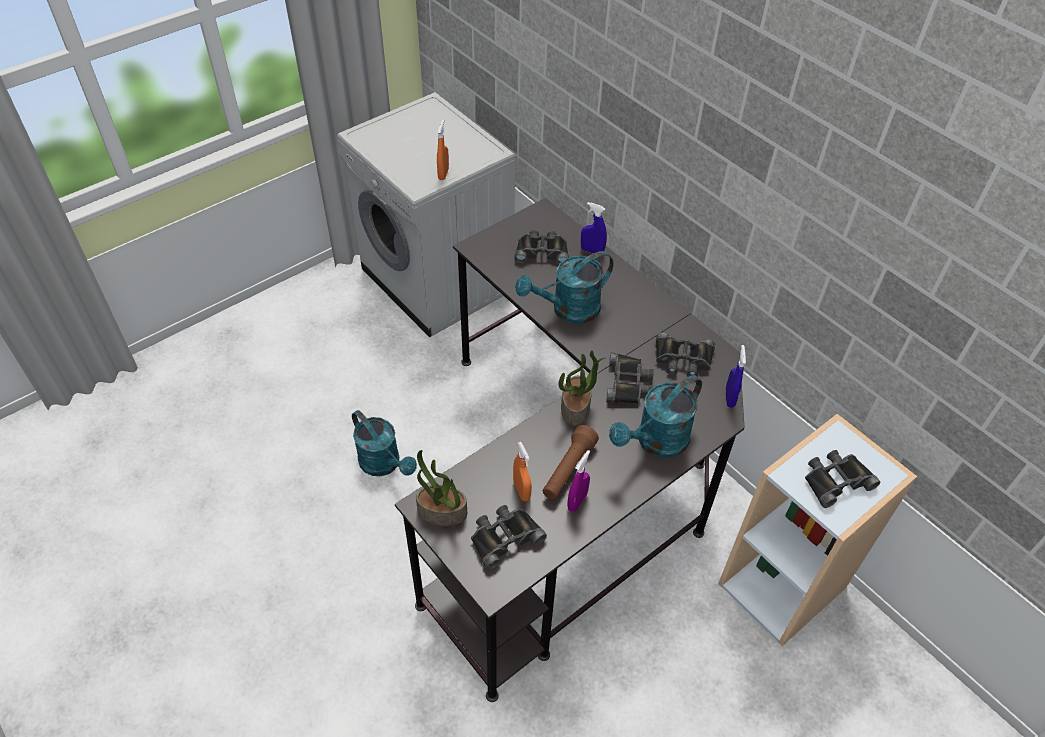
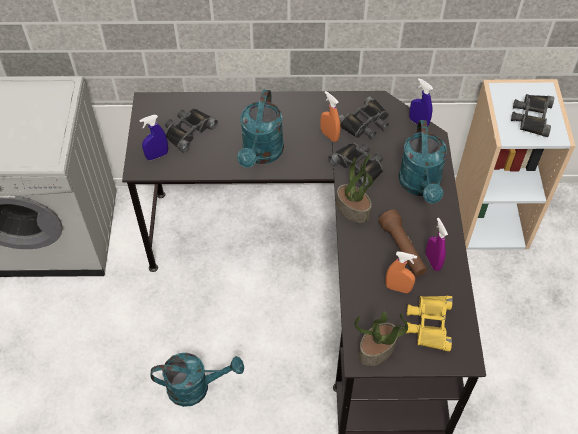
camera: 50 degrees left, 5 degrees up
orange spray bottle [437,120,449,180] -> orange spray bottle moved to [321,91,341,142]
black binoculars [471,505,547,570] -> yellow binoculars [406,296,453,351]
blue spray bottle [581,202,607,253] -> blue spray bottle moved to [140,115,168,160]

